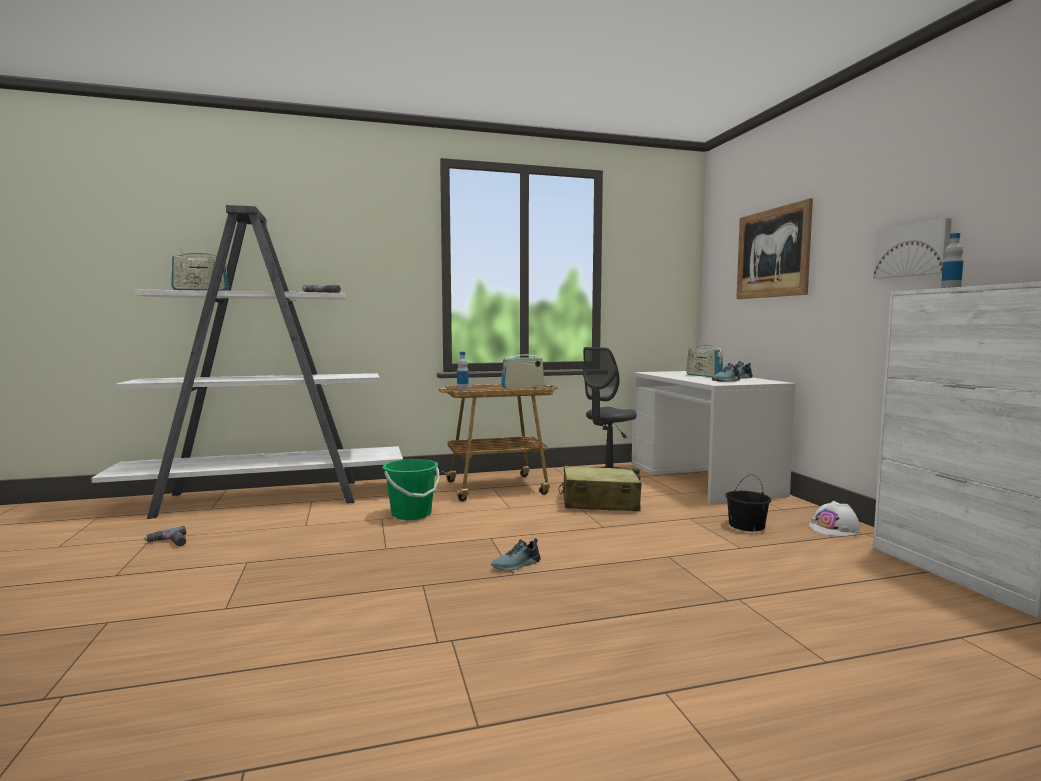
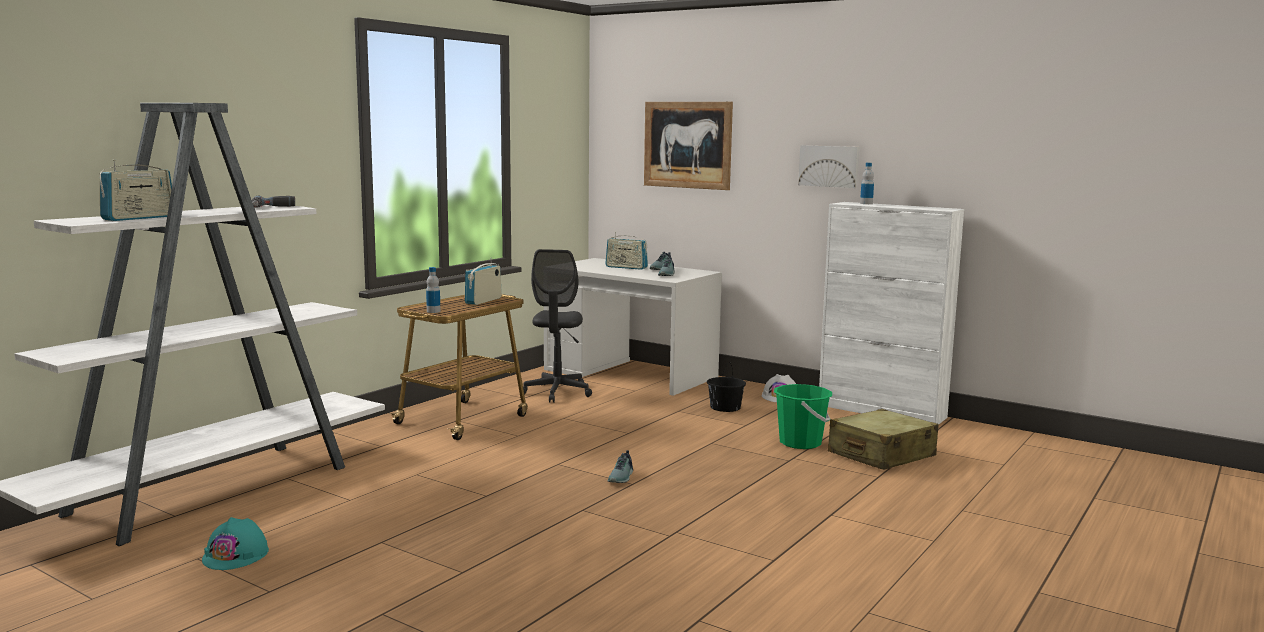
camera: 40 degrees left, 5 degrees up
power drill [144,526,186,546] -> turquoise hard hat [202,517,269,570]
green bucket [383,459,439,520] -> green bucket moved to [774,384,832,449]
beige suitcase [558,466,641,511] -> beige suitcase moved to [828,409,939,470]

